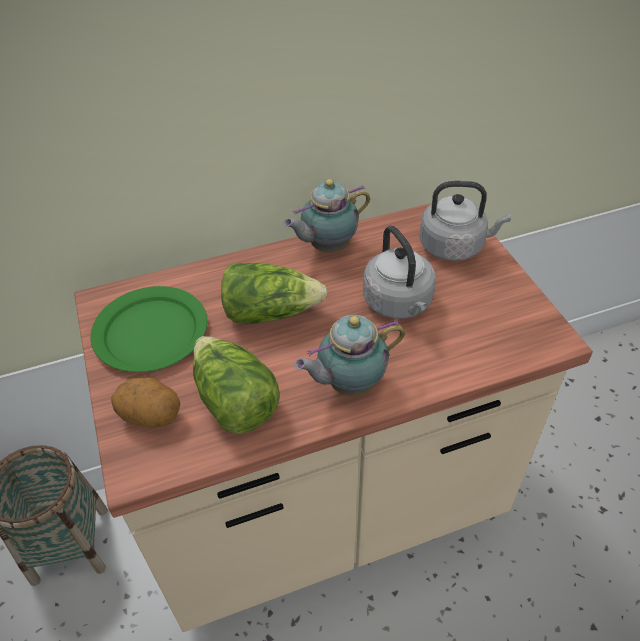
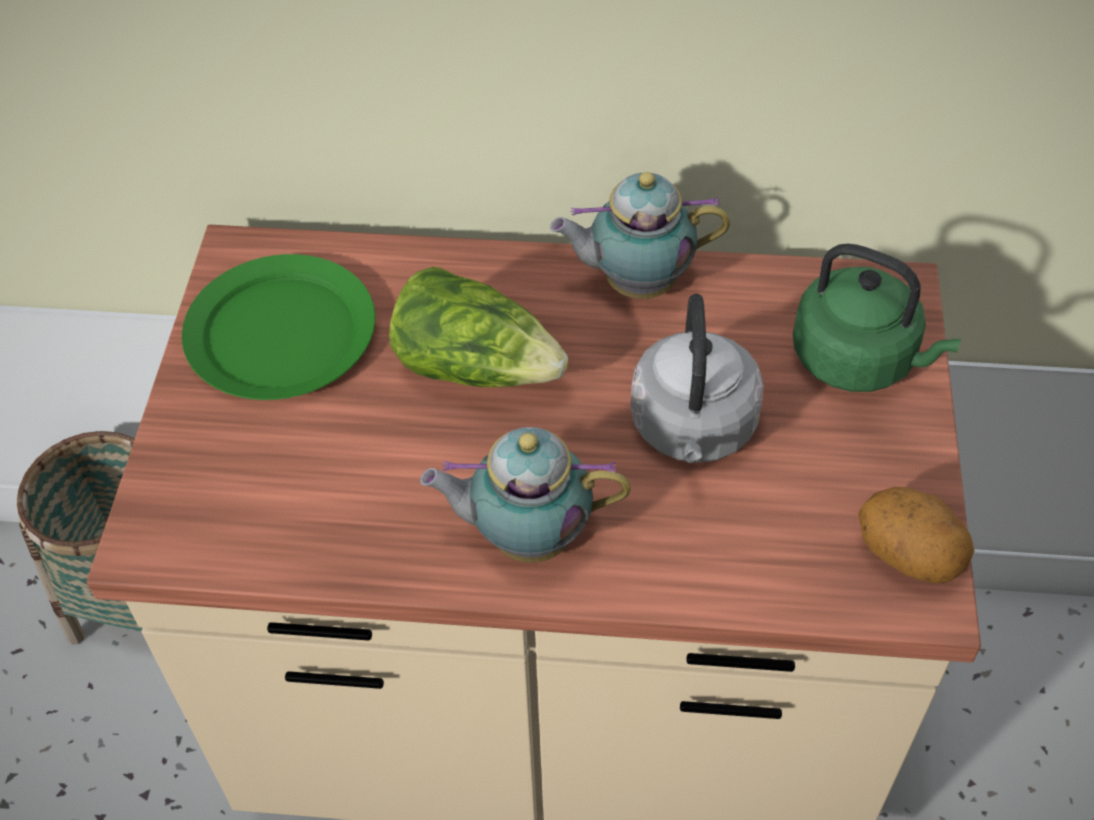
camera: 25 degrees right, 5 degrees up
potato [111,377,180,427] -> potato moved to [858,487,974,583]
lettuce [193,336,280,434] -> none
grey kettle [419,181,511,261] -> green kettle [793,243,961,392]

